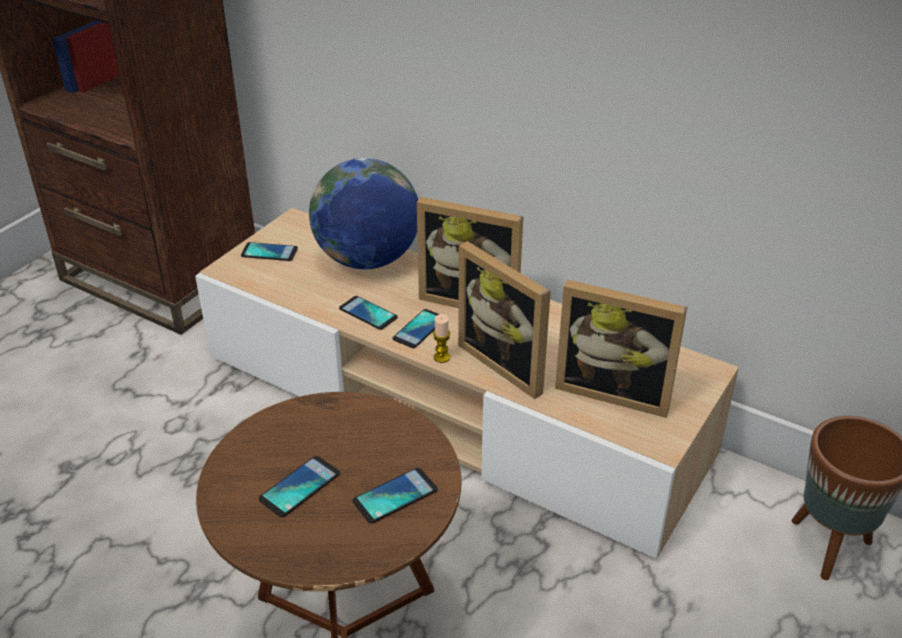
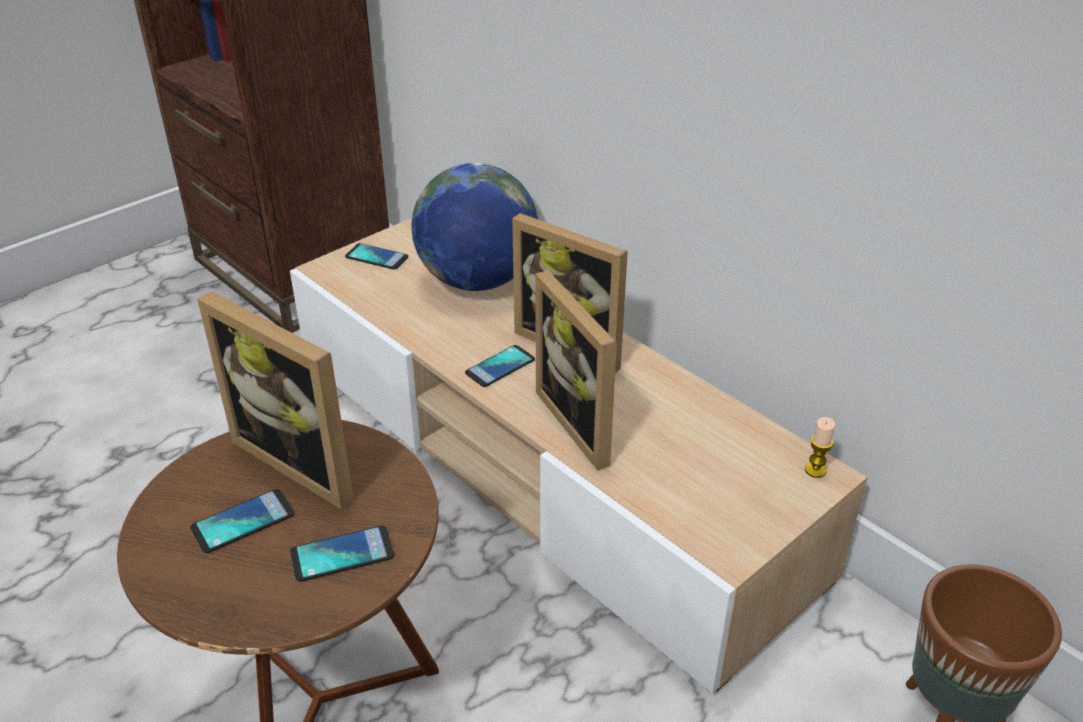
camera: 15 degrees right, 0 degrees up
phone [339,296,398,330] -> none
candle [433,314,450,363] -> candle moved to [805,417,835,478]
picture frame [555,280,687,418] -> picture frame moved to [197,291,354,510]

